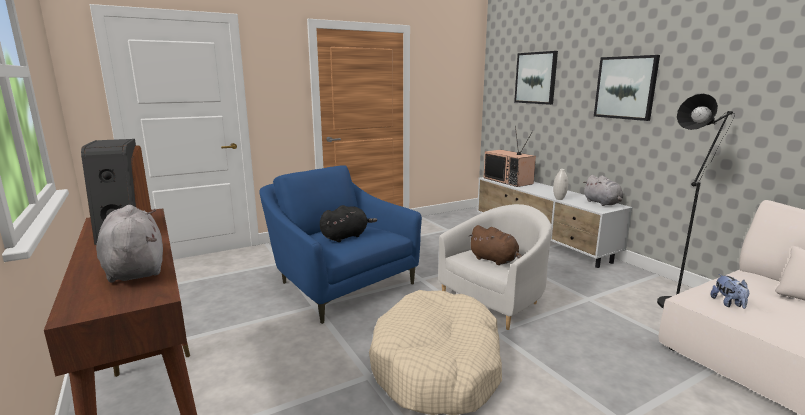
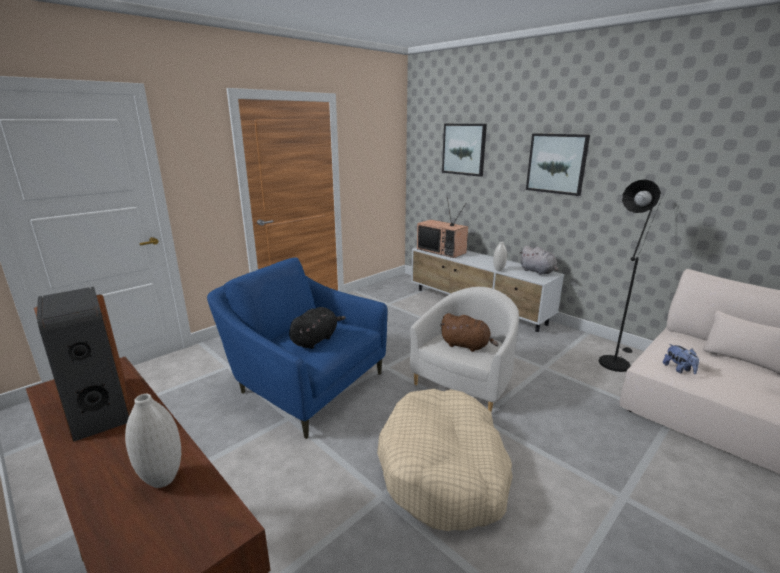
camera: 15 degrees left, 5 degrees up
grey plush toy [96,205,163,283] -> white vase [125,394,181,488]

